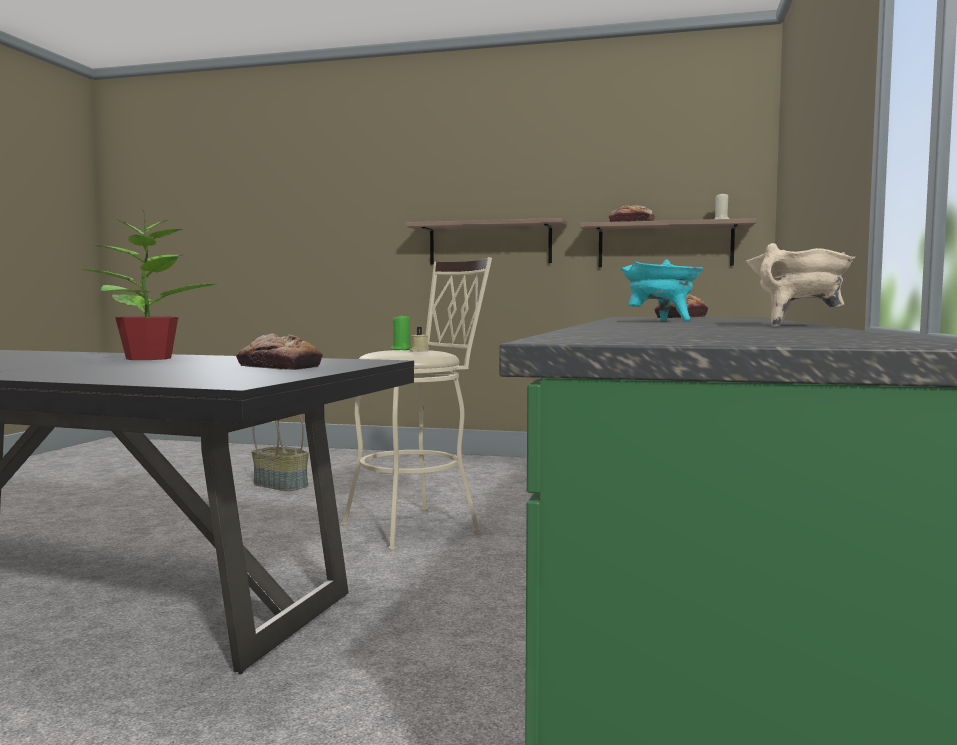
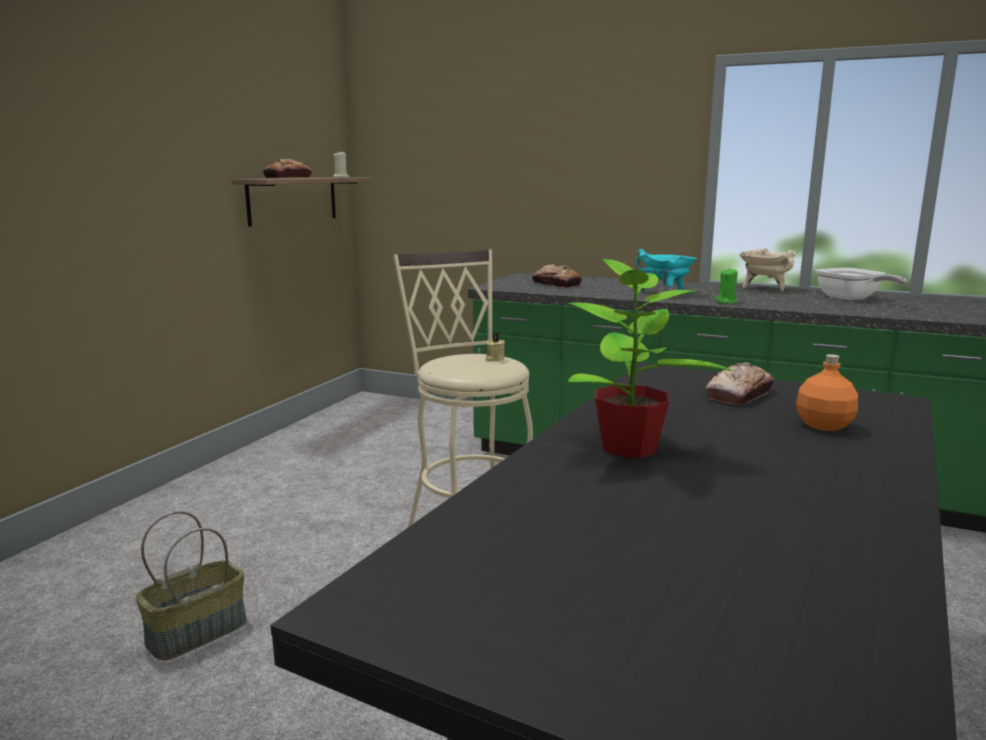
camera: 80 degrees left, 10 degrees up
green candle [391,314,411,350] -> green candle moved to [716,269,738,303]
shelf [405,218,567,265] -> none
none -> orange bottle [796,354,858,431]
none -> frying pan [815,268,907,300]

